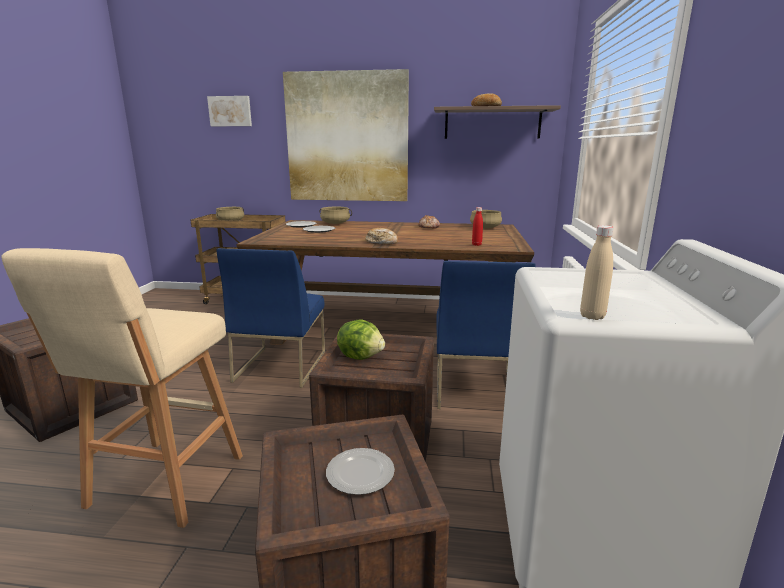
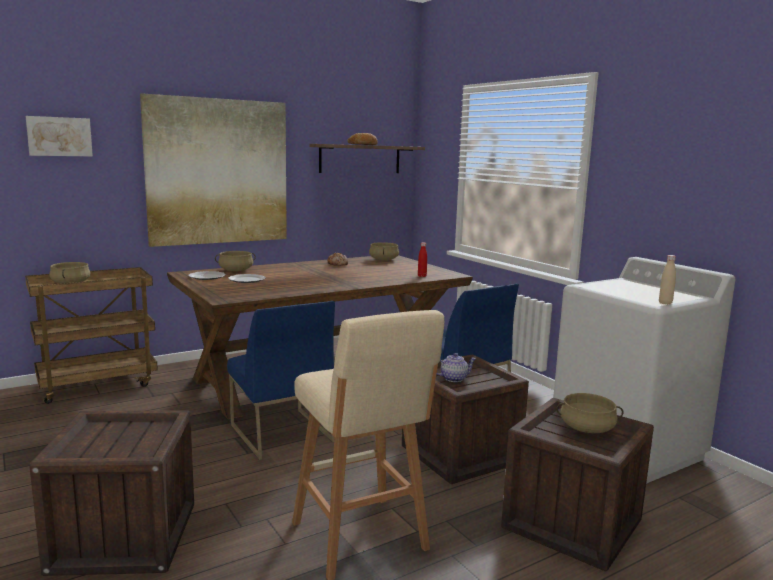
camera: 40 degrees left, 5 degrees down
plate [326,448,395,495] -> beige cooking pot [556,393,624,433]
lettuce [337,320,385,360] -> teapot [436,353,476,382]
bread [365,228,398,245] -> none

